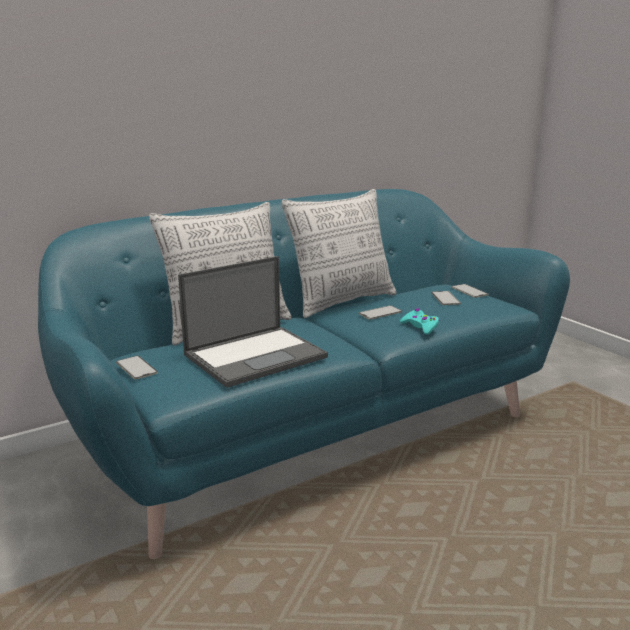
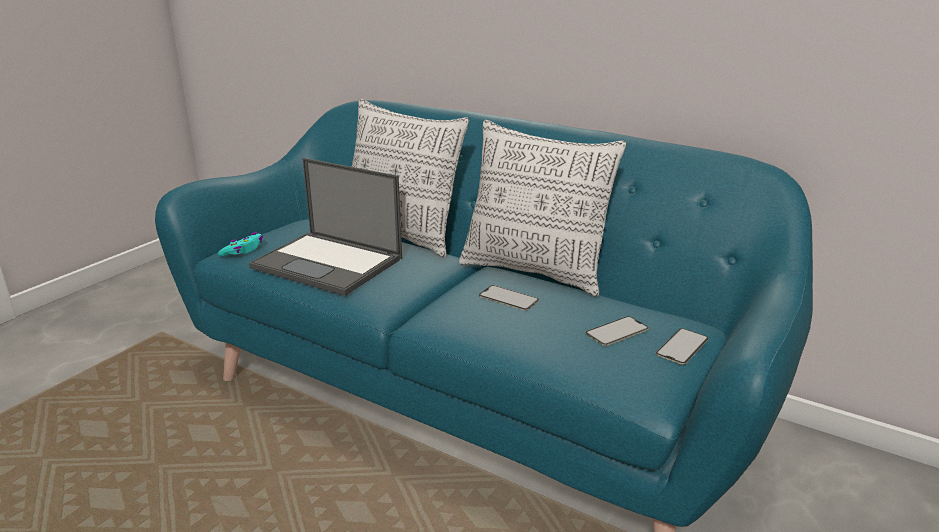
camera: 65 degrees right, 5 degrees up
phone [116,356,158,379] -> none
turquoise game controller [400,308,440,334] -> turquoise game controller moved to [218,232,263,256]

